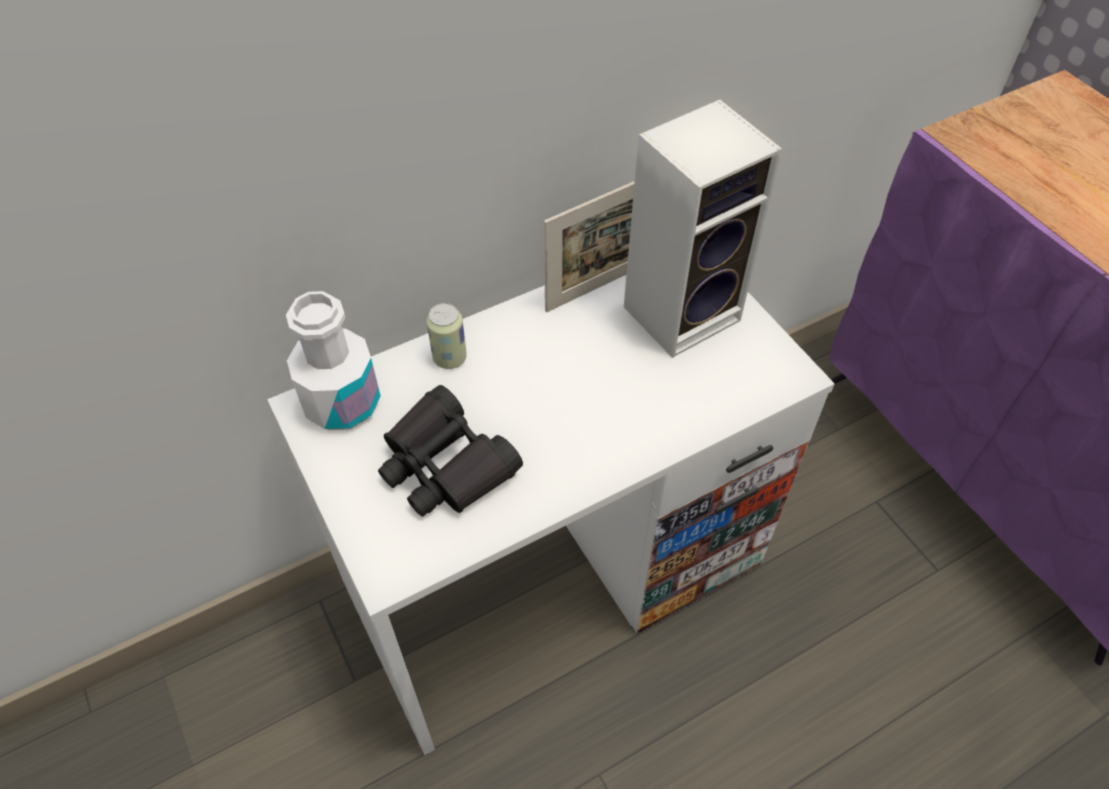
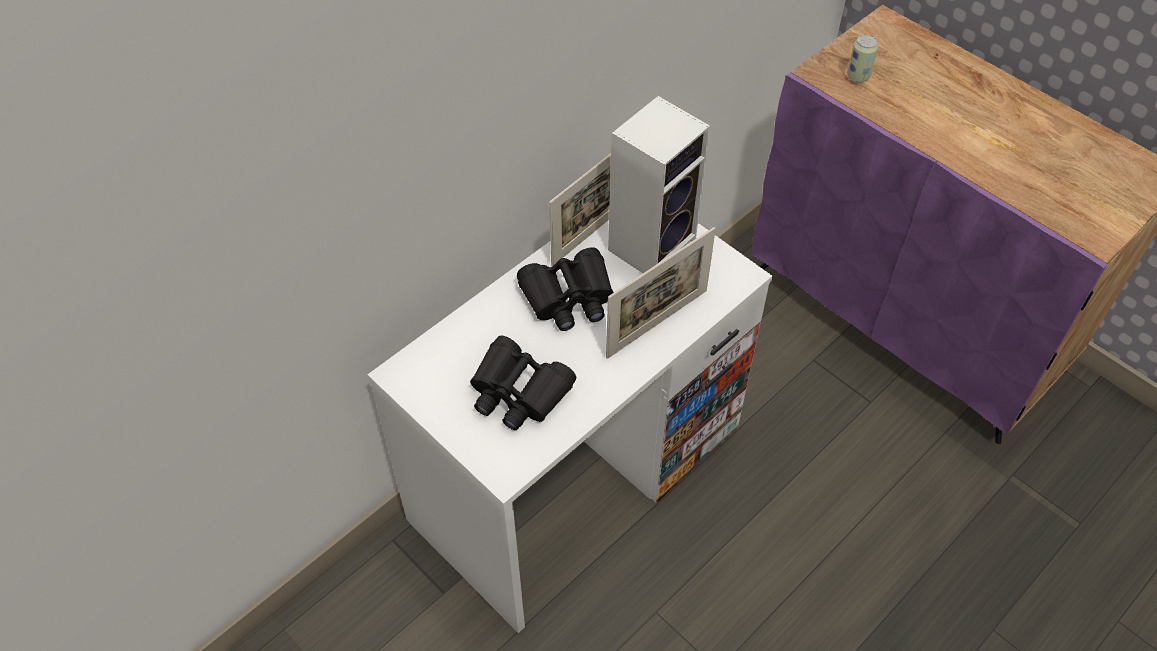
camera: 15 degrees left, 0 degrees up
white bottle [286,291,381,430] -> none
can [426,303,467,369] -> can moved to [847,35,878,82]
none -> black binoculars [517,247,614,331]
none -> picture frame [606,227,716,359]

